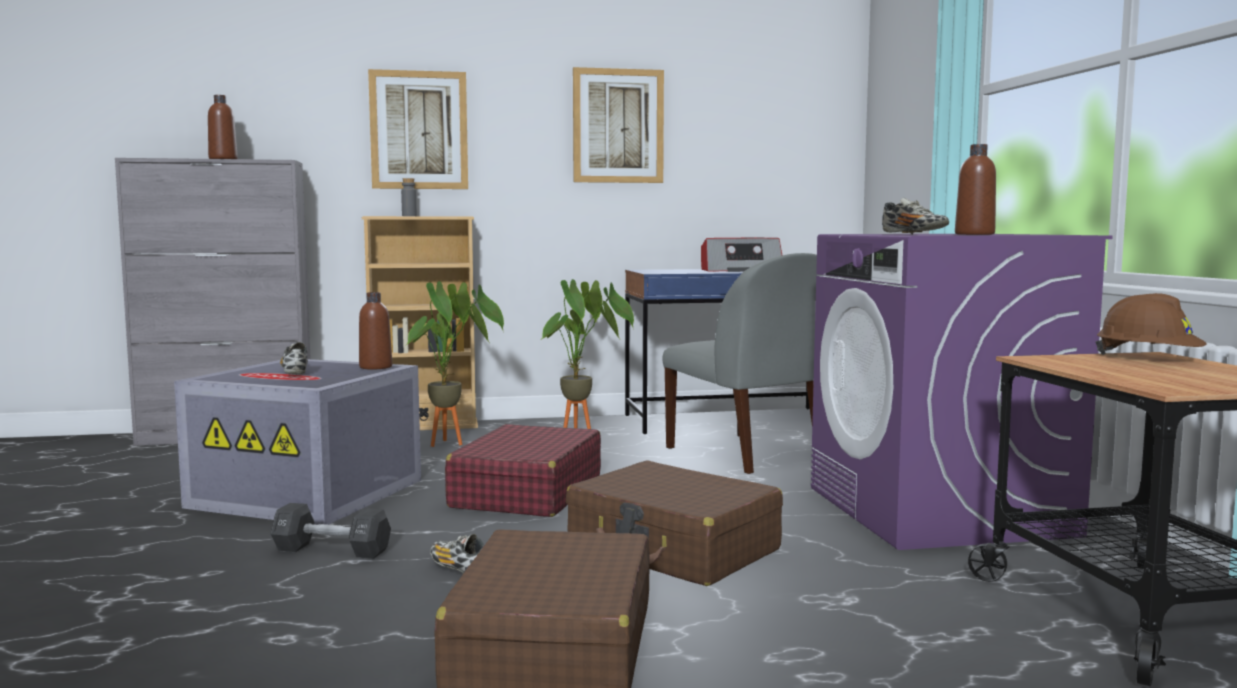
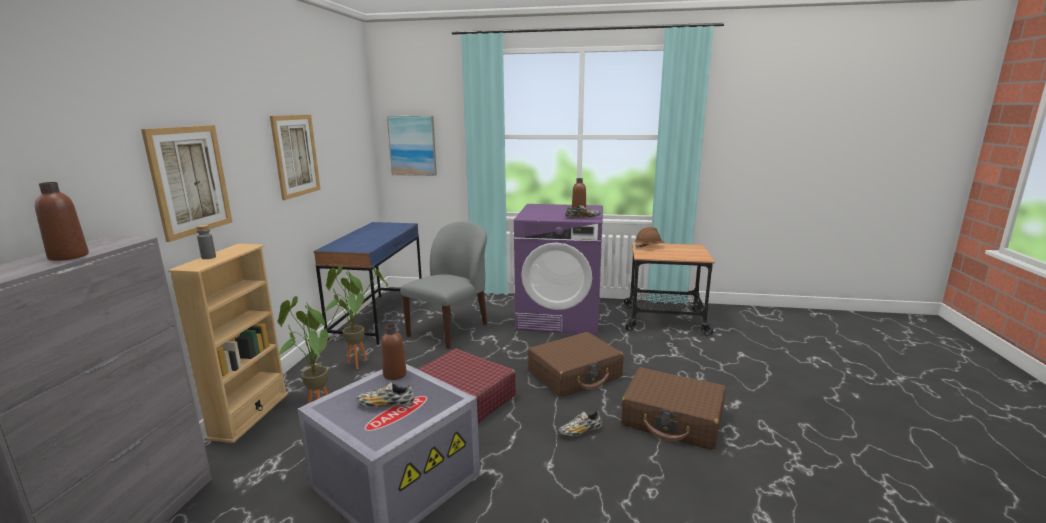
camera: 70 degrees left, 10 degrees up
black dumbbell [271,503,391,559] -> none
grey chair [662,253,825,474] -> grey chair turned 45 degrees counterclockwise [400,221,487,349]
radio [701,238,782,272] -> none
none -> picture [387,116,437,176]

